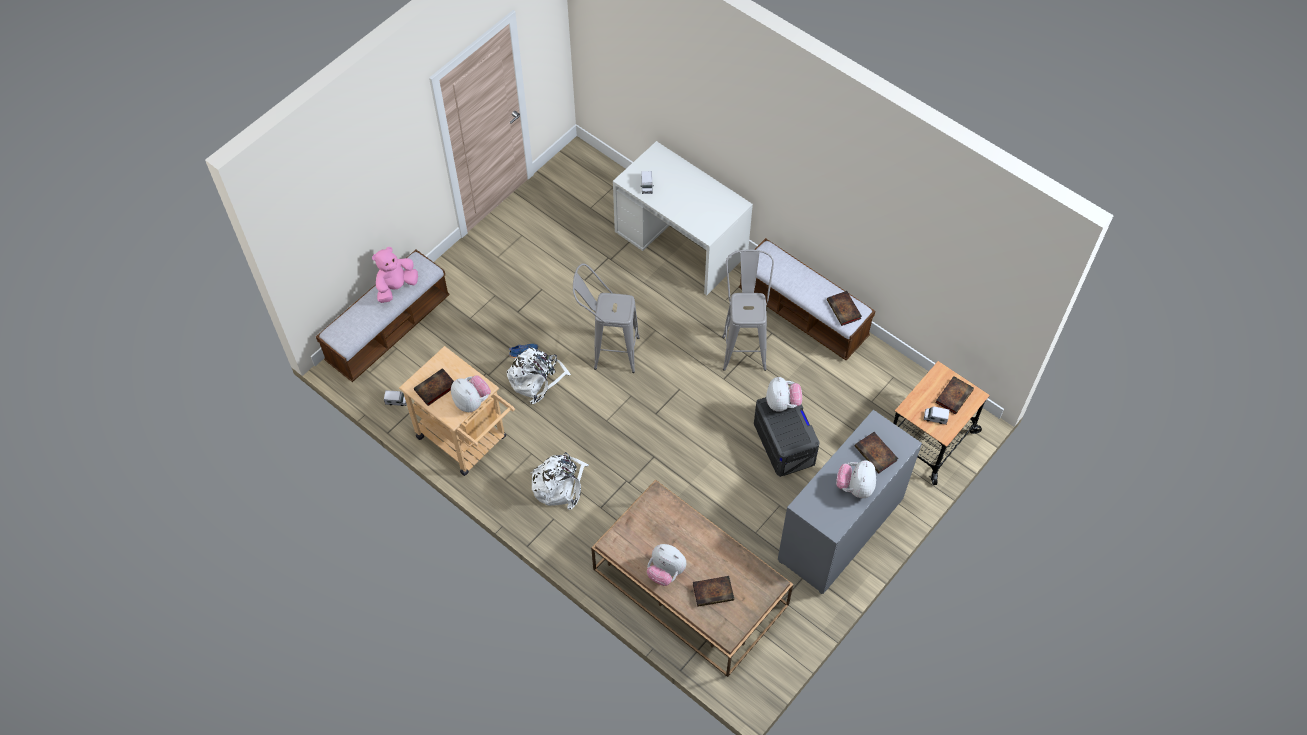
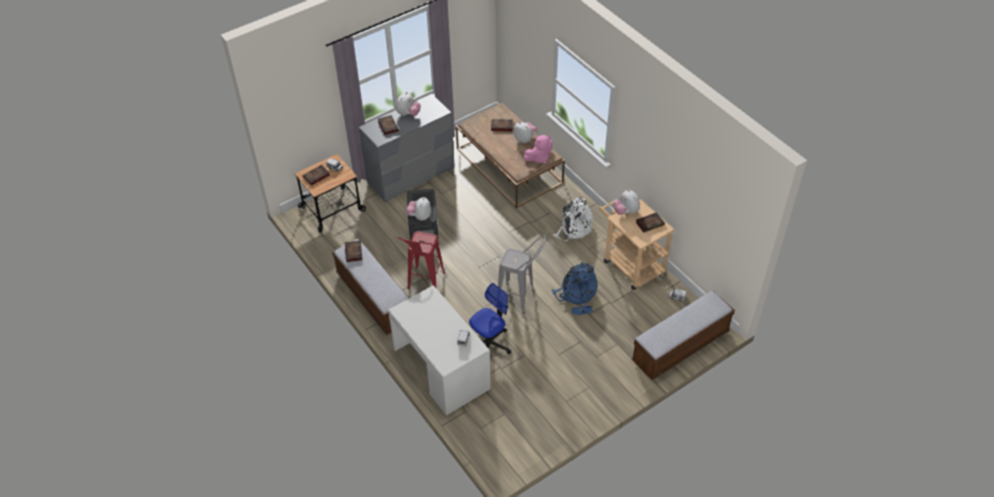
camera: 165 degrees left, 10 degrees down
pink plush toy [372,247,418,303] -> pink plush toy moved to [523,135,552,164]
white backpack [507,348,571,404] -> blue backpack [552,262,597,305]
grey stool [722,249,774,371] -> red stool [397,231,445,289]
none -> office chair [469,283,511,354]

